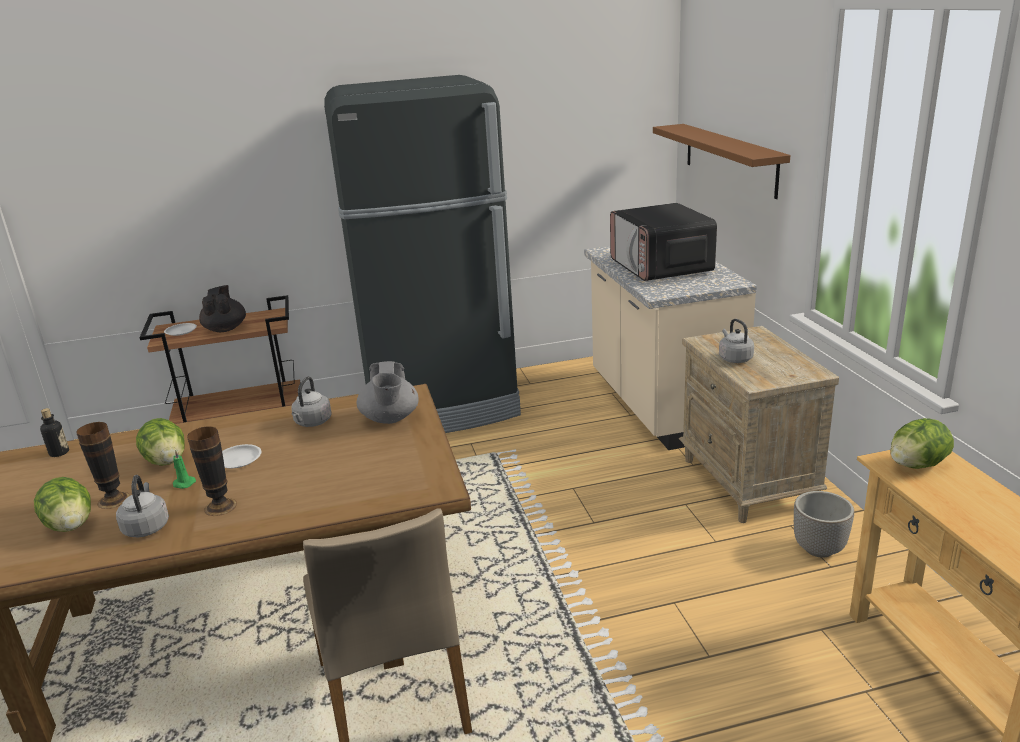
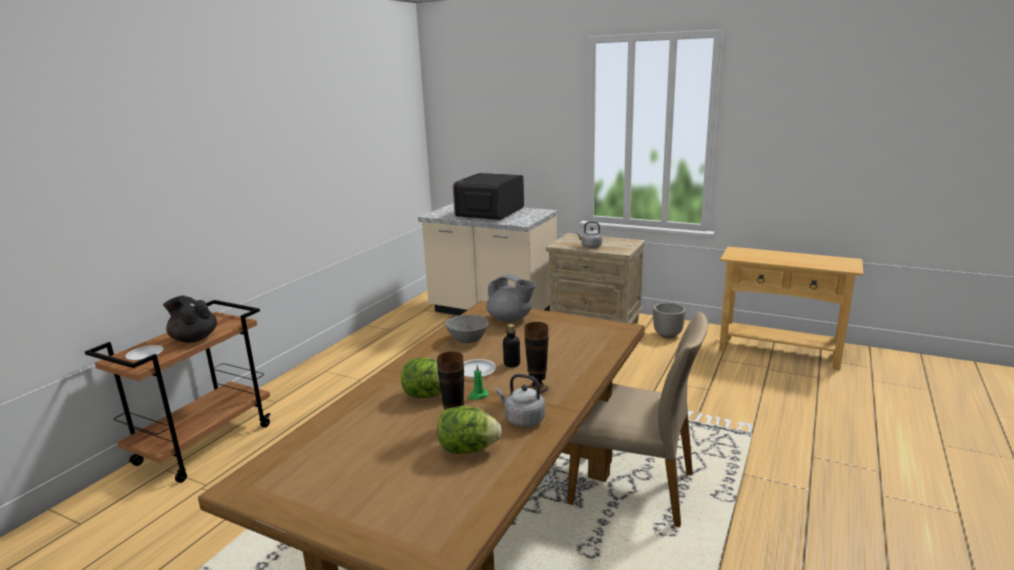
camera: 50 degrees left, 5 degrees down
bottle [40,408,69,457] -> bottle moved to [503,324,520,367]
grey kettle [292,376,332,427] -> grey bowl [445,314,489,343]
black fridge [324,75,521,433] -> none
microwave [610,203,717,281] -> microwave turned 90 degrees clockwise [453,173,524,220]
brown shelf [653,124,790,199] -> none
lettuce [890,418,954,469] -> none

